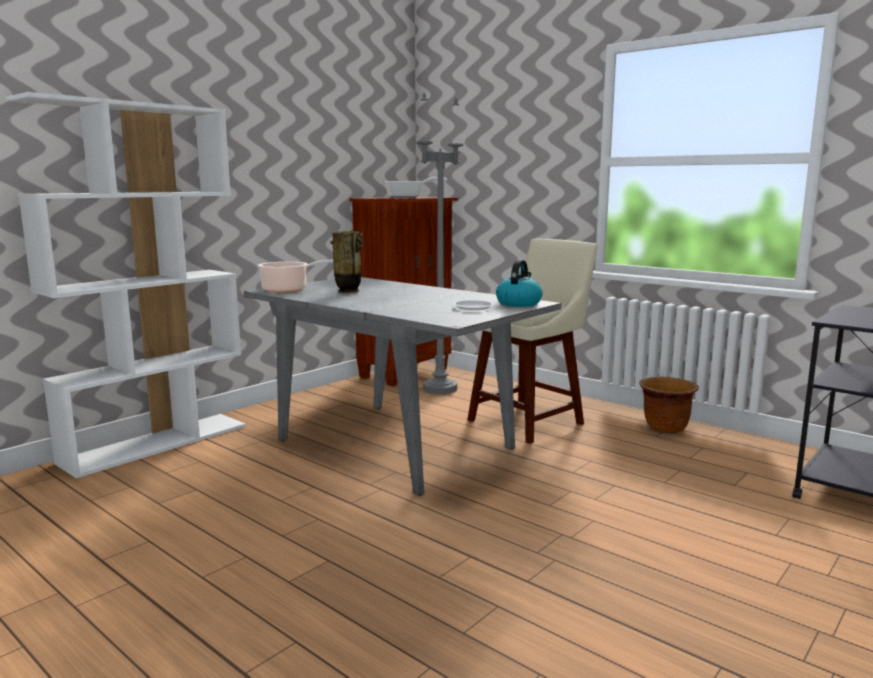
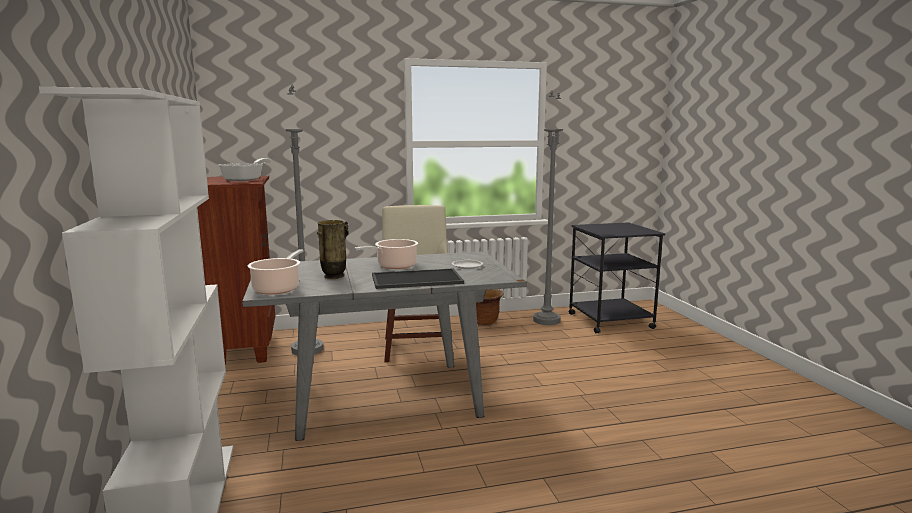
camera: 55 degrees left, 0 degrees up
kettle [496,259,543,307] -> none
none -> cooking pot [354,239,418,269]
none -> tray [372,268,464,289]
none -> grey floor lamp [533,91,563,325]

